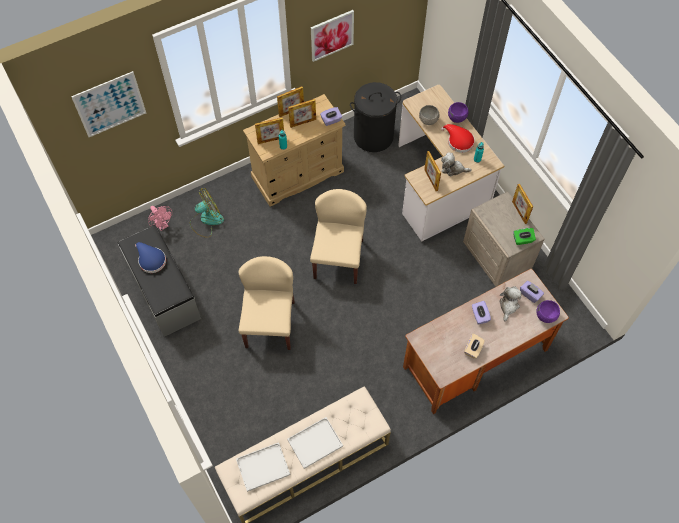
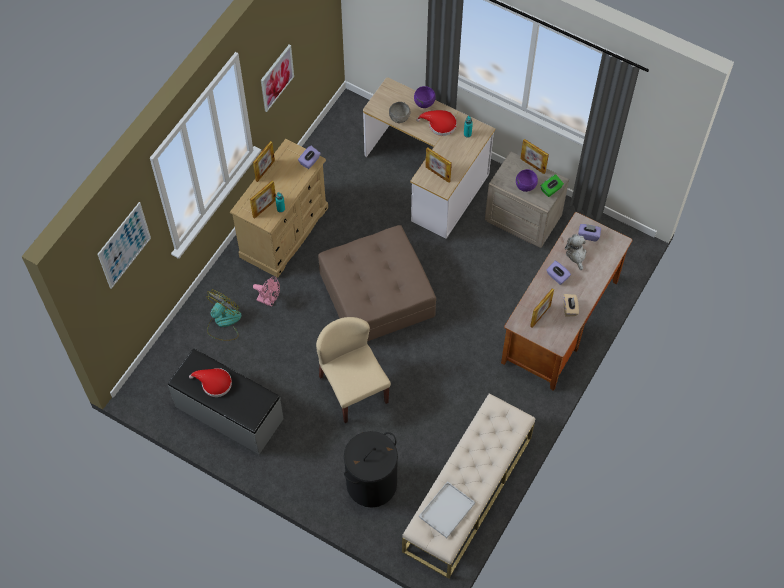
camera: 30 degrees left, 0 degrees up
blue hat [135,242,166,273] -> red hat [189,368,232,397]
pink fan [148,206,172,231] -> pink fan moved to [253,277,280,306]
white tray [287,417,343,469] -> none
picture frame [288,99,316,128] -> picture frame moved to [530,288,554,328]
beige chair [310,189,367,284] -> brown ottoman [318,225,436,341]
black laundry basket [350,82,401,152] -> black laundry basket moved to [344,431,398,508]
plush toy [441,152,472,176] -> none
purple bowl [536,300,560,323] -> purple bowl moved to [516,169,538,192]

